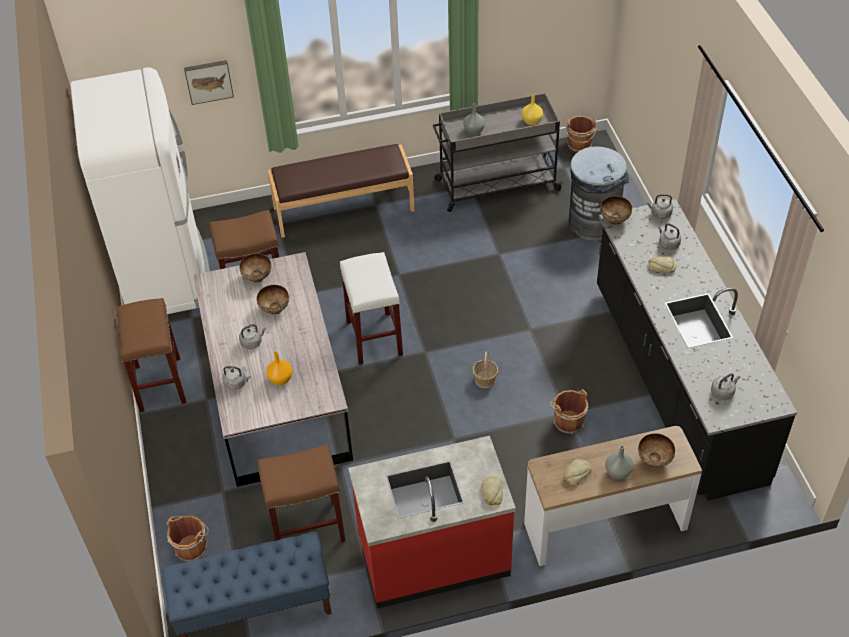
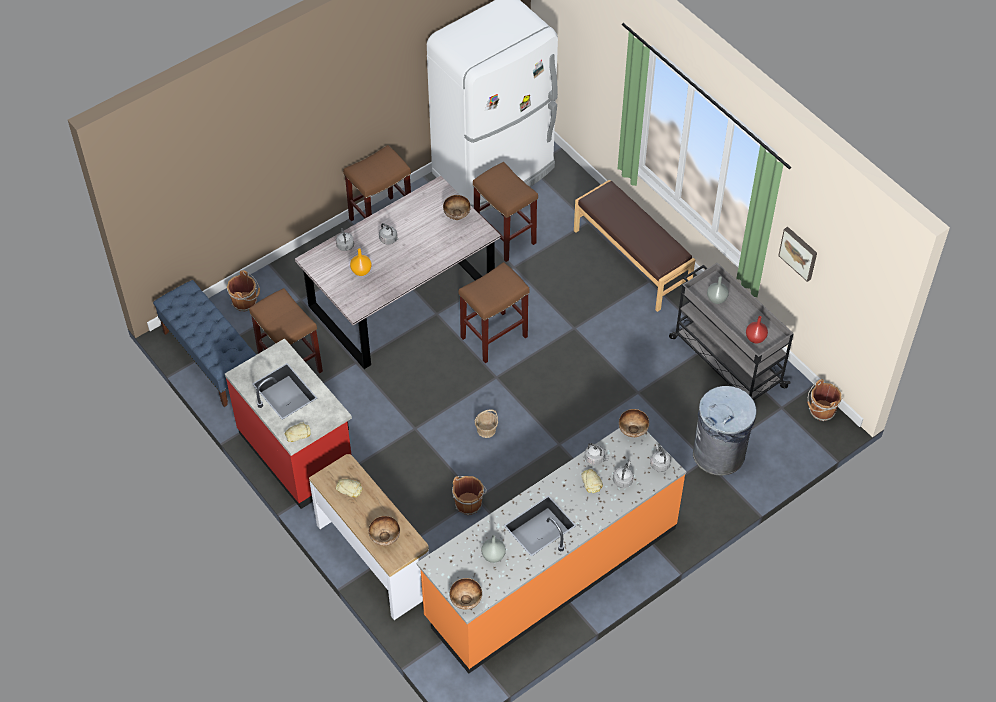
camera: 65 degrees right, 5 degrees up
picture [184,60,234,105] -> picture moved to [778,227,817,282]
bowl [257,285,289,315] -> bowl moved to [450,578,482,610]
white stool [340,252,403,365] -> brown stool [459,262,530,363]
yellow vase [522,93,543,125] -> red vase [746,316,768,344]
black counter [597,199,797,501] -> orange counter [416,428,687,674]
grey vase [605,445,633,480] -> grey vase moved to [481,535,506,563]
grey kettle [711,373,740,400] -> grey kettle moved to [585,443,608,465]

